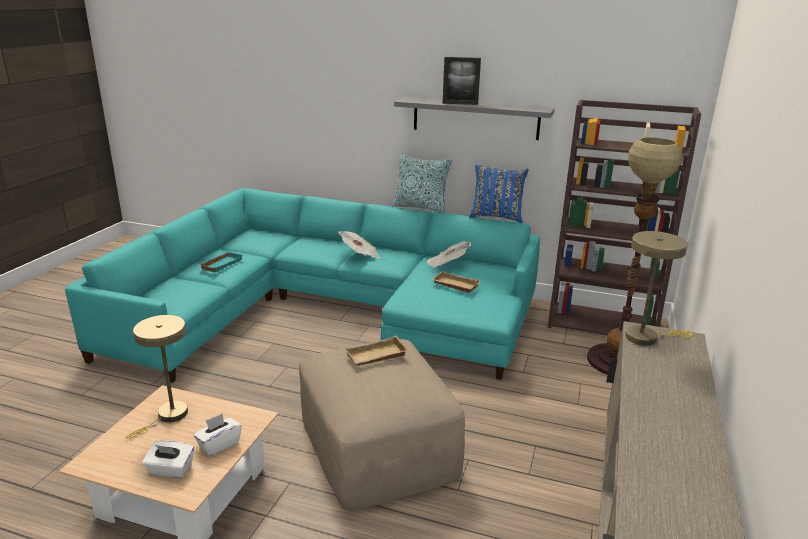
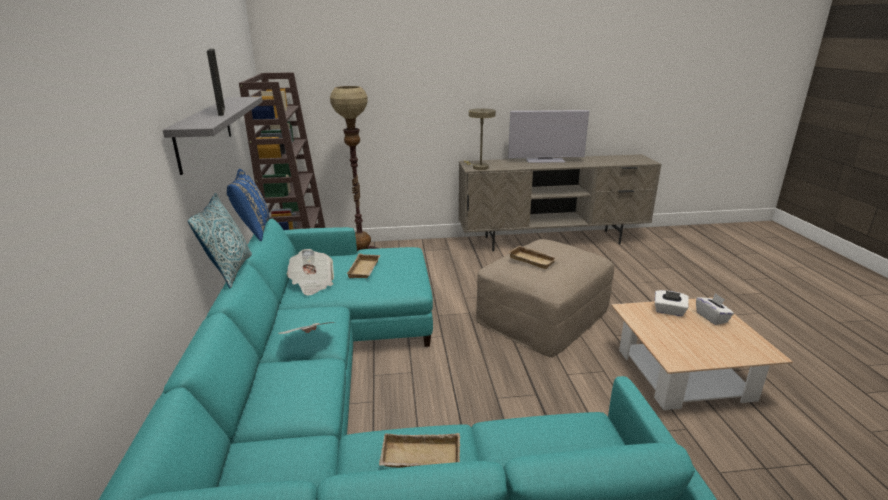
camera: 115 degrees left, 0 degrees up
beige table lamp [125,315,188,439] -> none
turquoise tray [198,252,243,272] -> beige tray [379,433,460,468]
none -> television [508,110,589,163]

